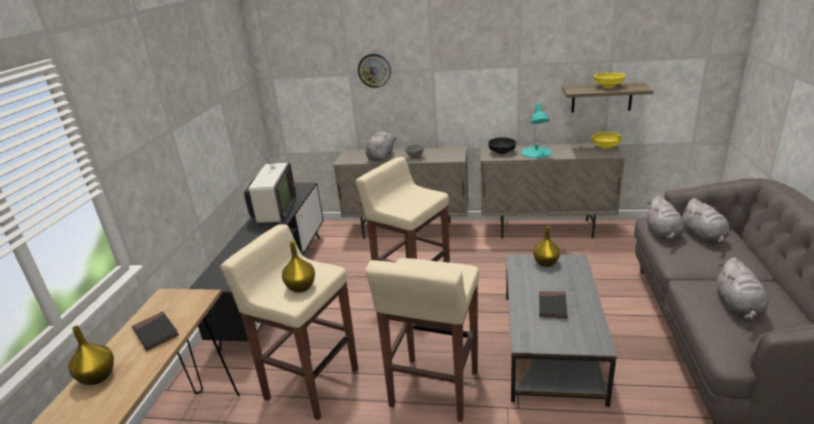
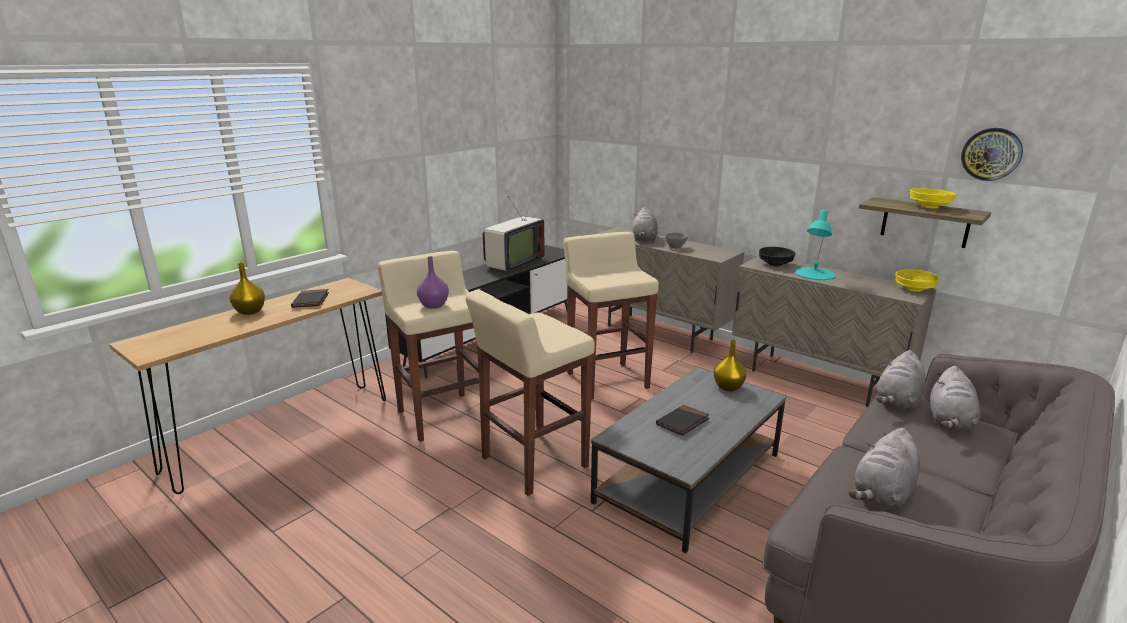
camera: 30 degrees right, 5 degrees down
yellow vase [282,241,315,293] -> purple vase [417,256,449,309]
wall clock [358,53,391,88] -> wall clock moved to [961,128,1023,181]
grey plush toy [366,131,397,161] -> grey plush toy turned 135 degrees clockwise [632,207,658,242]

